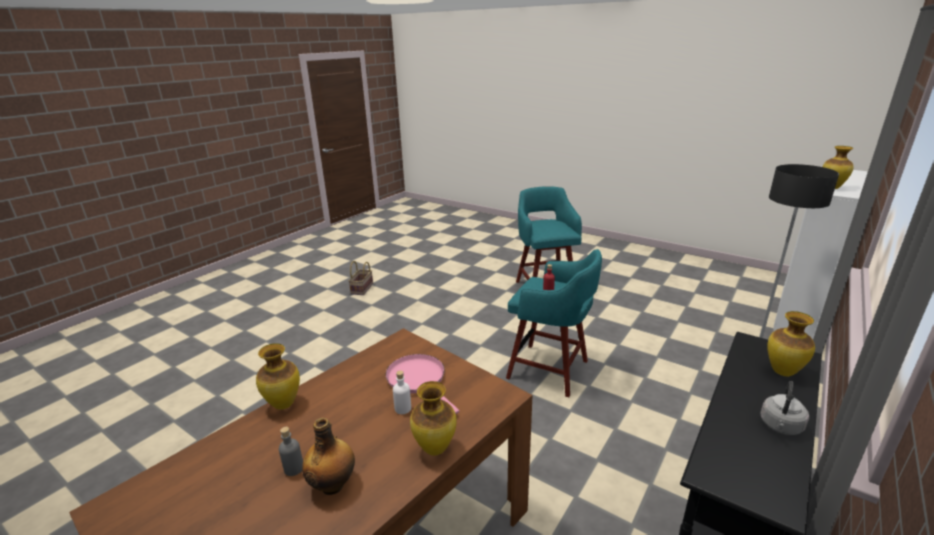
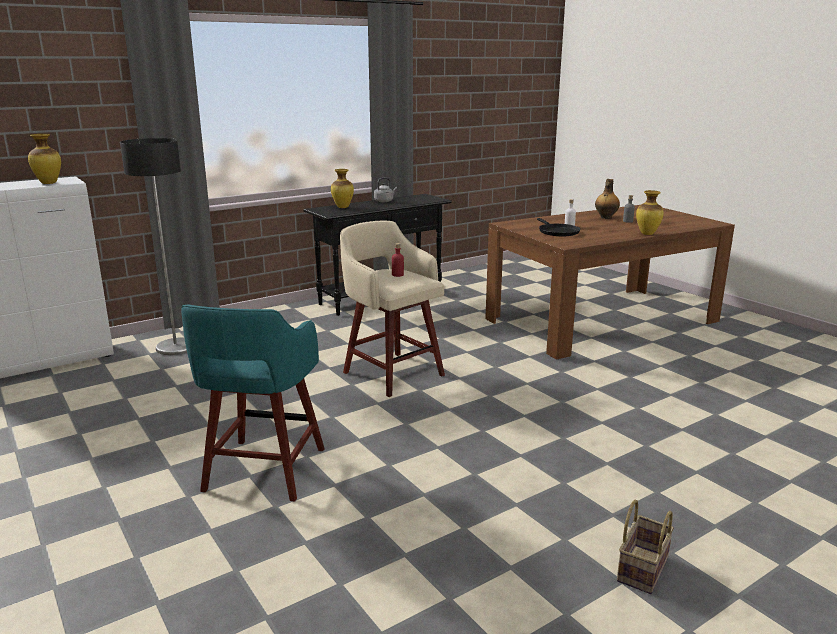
camera: 160 degrees left, 5 degrees down
pink frying pan [386,354,459,414] -> black frying pan [537,218,580,236]
vase [410,381,456,456] -> none
turquoise stool [506,249,602,397] -> beige stool [340,221,445,397]

